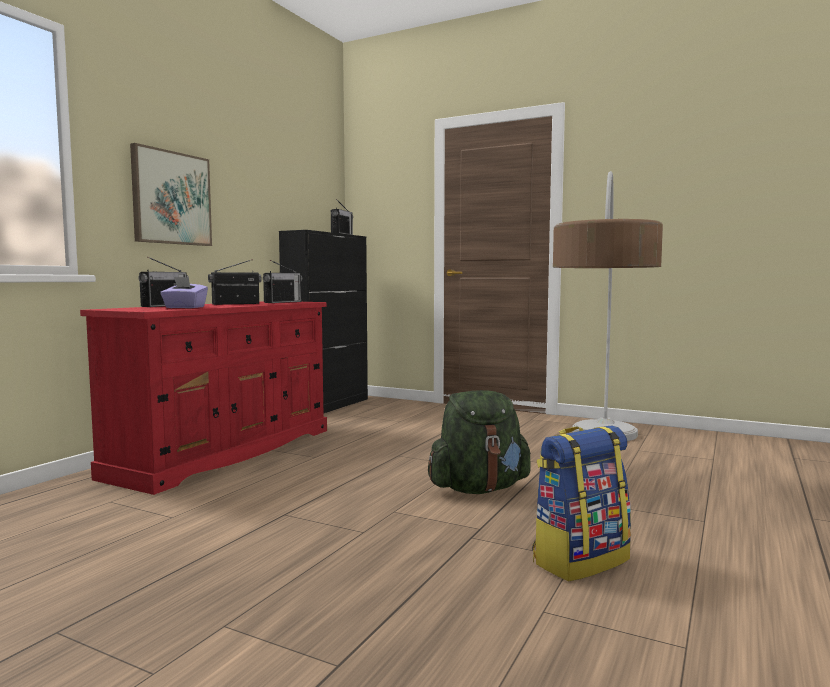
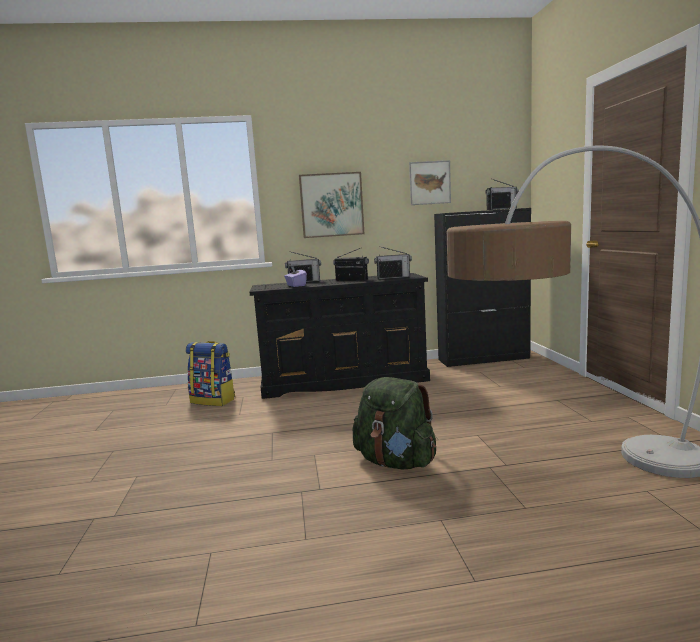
camera: 55 degrees right, 5 degrees up
red dresser [80,301,327,495] -> black dresser [250,273,430,399]
backpack [532,426,631,582] -> backpack moved to [186,341,235,406]
none -> picture [409,160,451,205]

